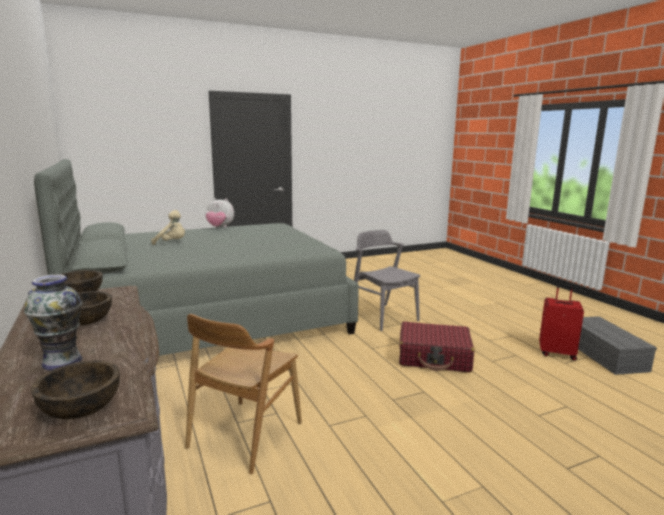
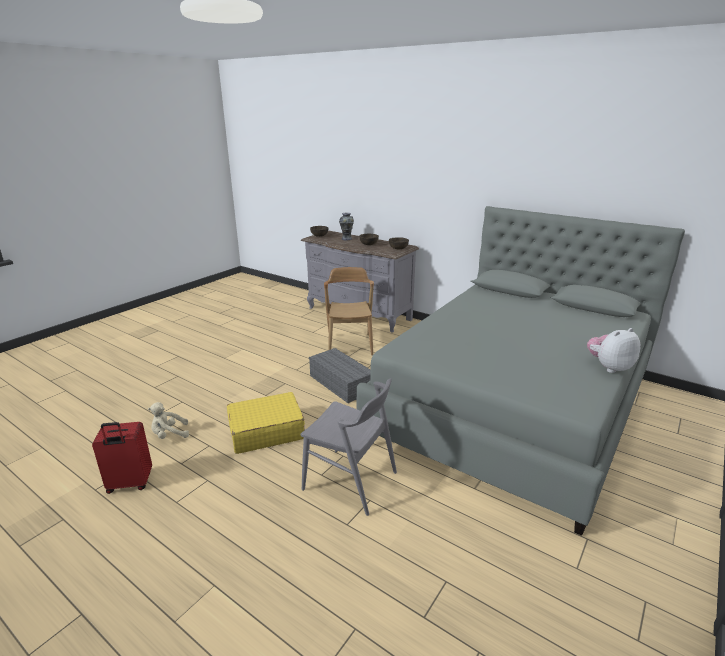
camera: 150 degrees right, 10 degrees up
beige plush toy [151,210,185,245] -> beige plush toy moved to [148,402,189,439]
red suitcase [399,321,474,372] -> yellow suitcase [227,392,305,454]
grey storage box [578,316,657,375] -> grey storage box moved to [309,348,371,403]

